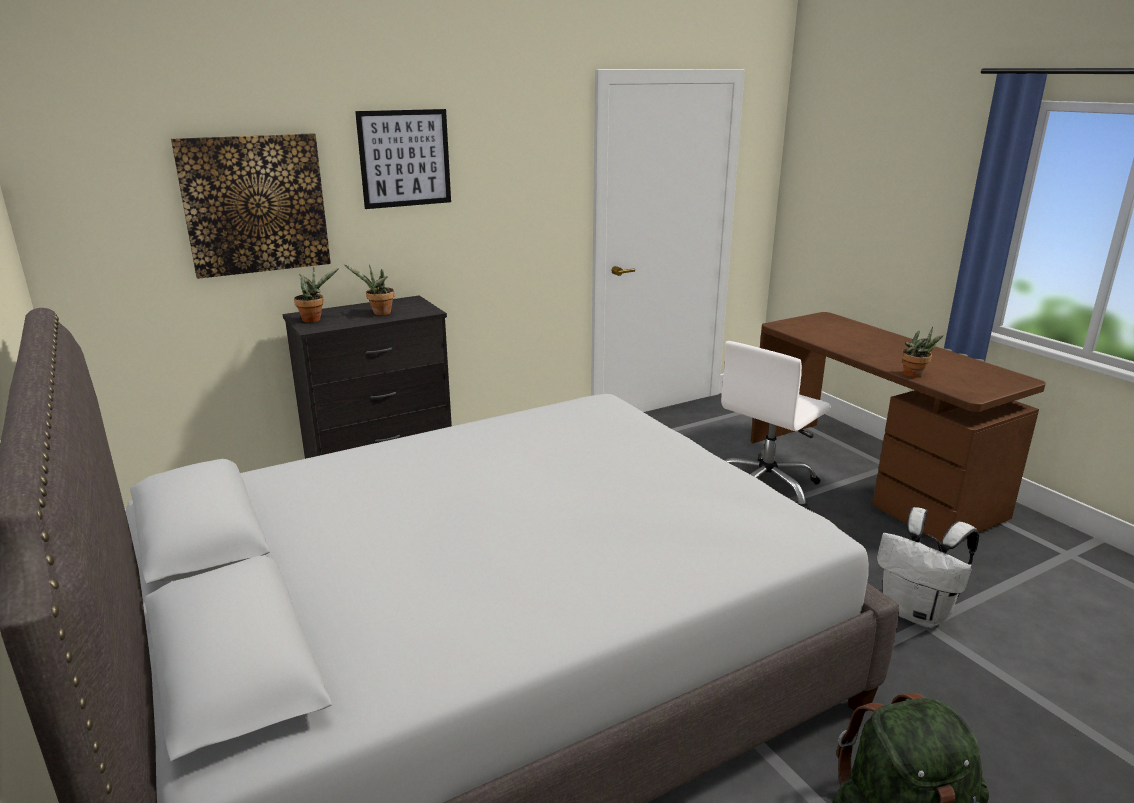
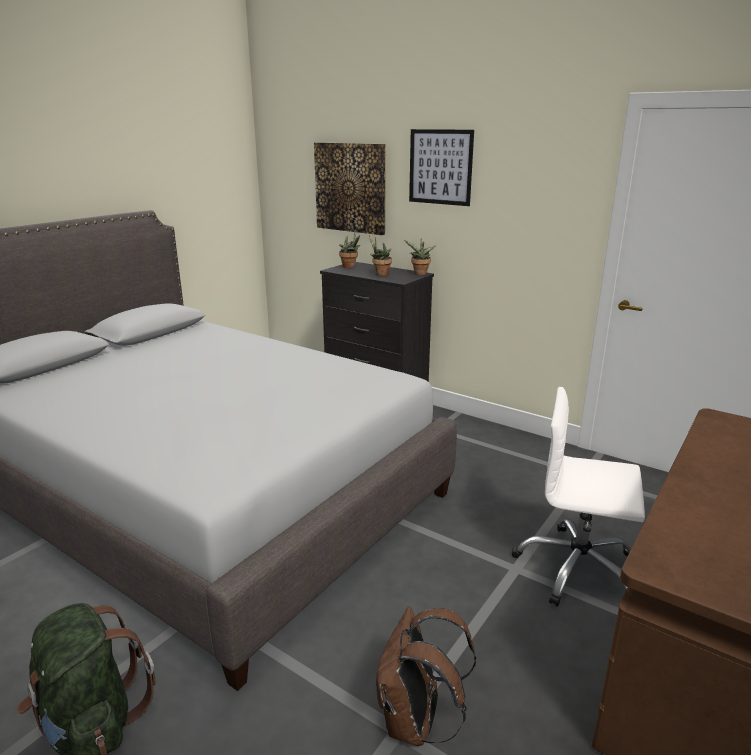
camera: 65 degrees right, 0 degrees up
white backpack [877,507,979,628] -> brown backpack [376,606,476,746]
potted plant [901,327,943,377] -> potted plant moved to [404,239,436,275]

